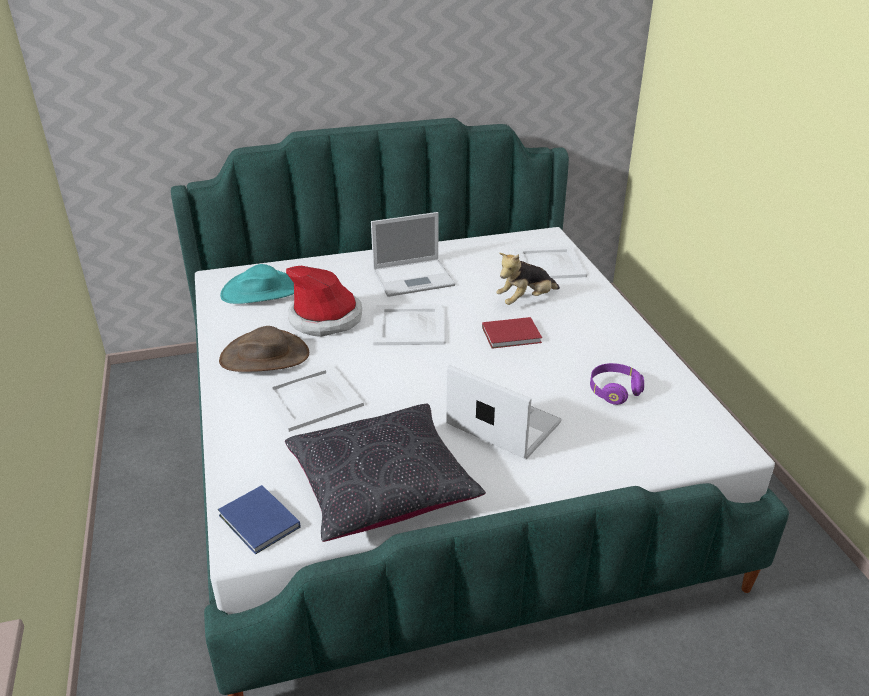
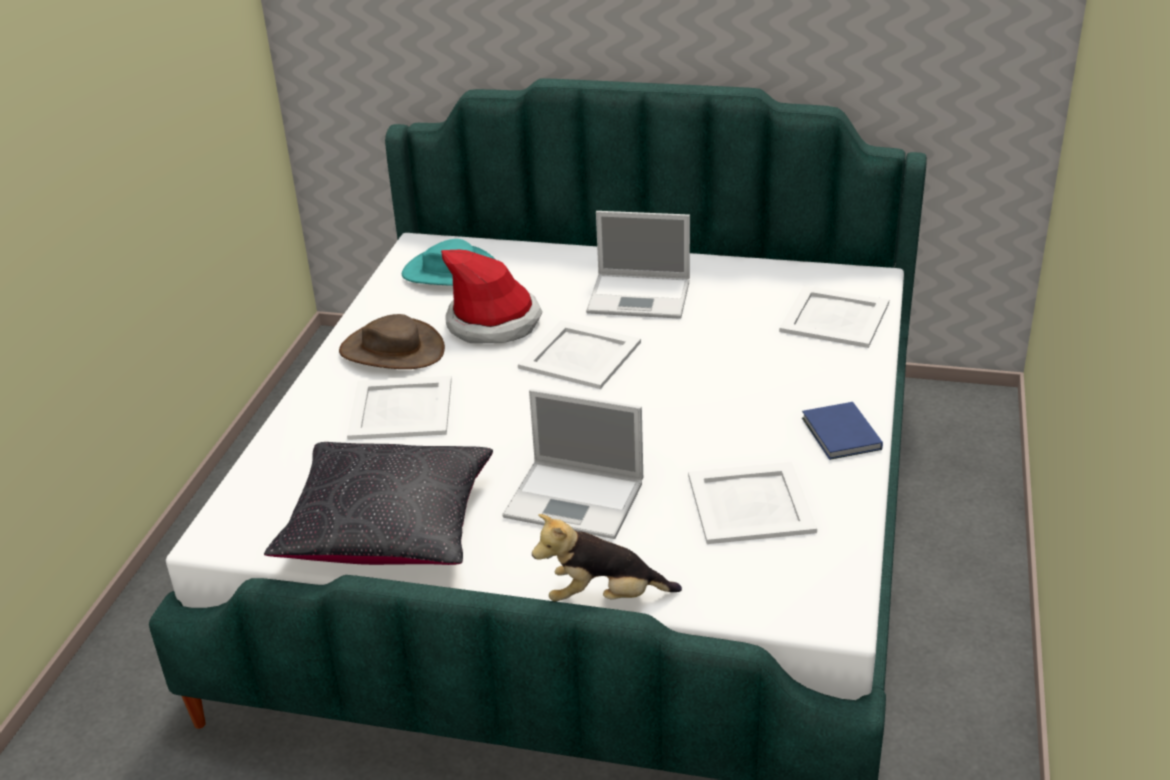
camera: 30 degrees right, 0 degrees up
blue book [218,485,300,555] -> blue book moved to [802,402,883,460]
laptop [446,365,562,459] -> laptop turned 135 degrees clockwise [502,389,643,539]
red book [482,317,542,349] -> none
plush toy [496,253,560,305] -> plush toy moved to [532,514,682,602]
purple headphones [590,363,644,405] -> white tray [688,462,817,544]

